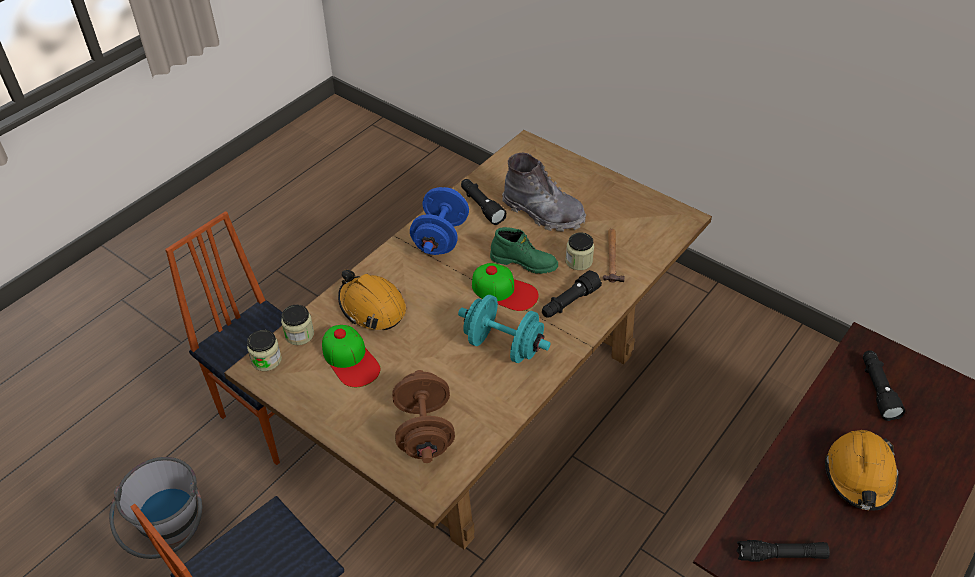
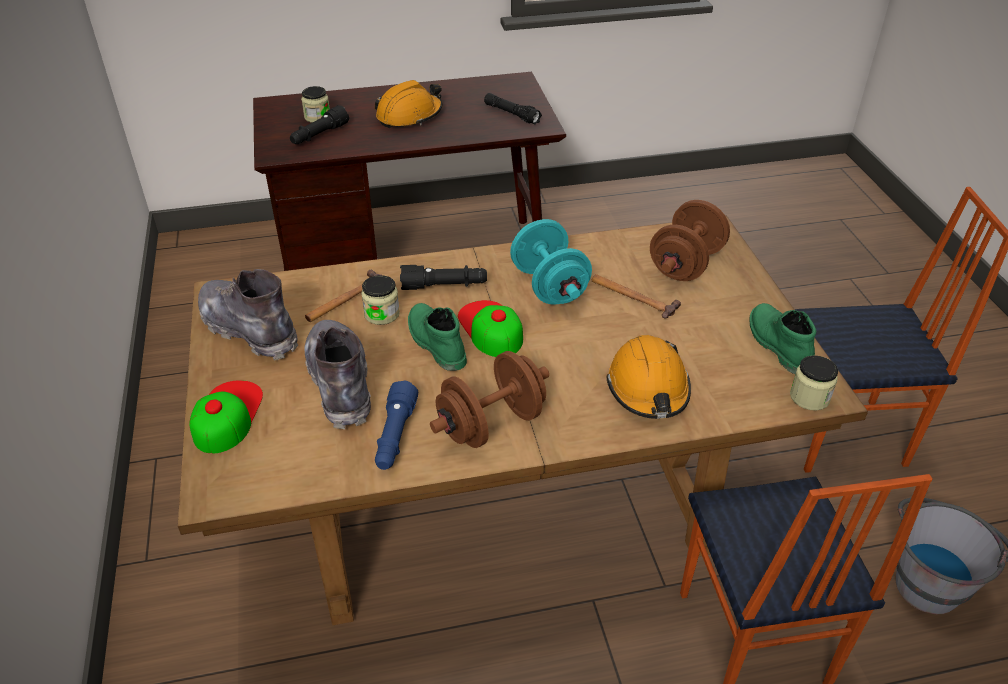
camera: 140 degrees left, 5 degrees down
jar [281,305,314,345] -> jar moved to [301,86,330,123]
cap [322,325,380,387] -> cap moved to [189,380,263,453]
blue dumbbell [410,187,469,255] -> brown dumbbell [430,351,549,448]
black flashlight [461,179,506,225] -> blue flashlight [375,380,418,470]
none -> grey boot [198,269,298,361]
none -> hammer [592,274,681,319]
none -> green boot [749,303,816,374]

